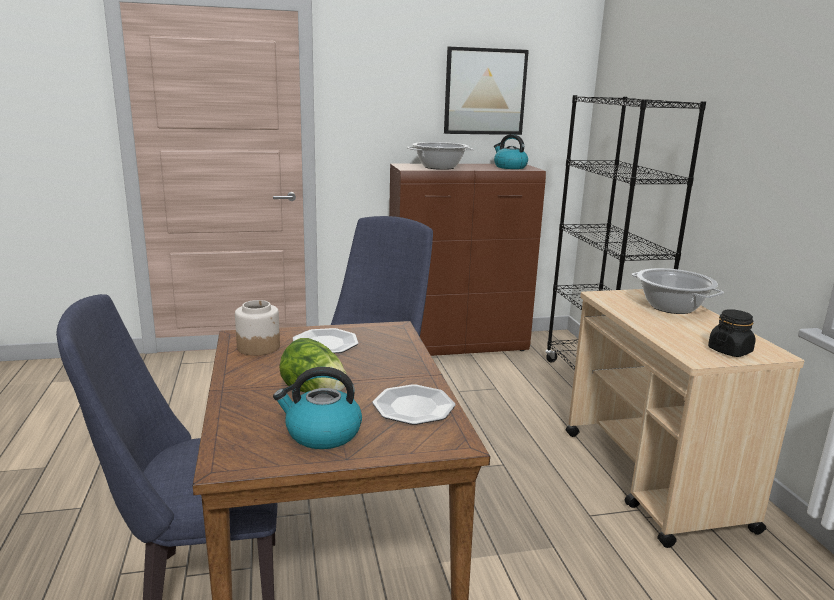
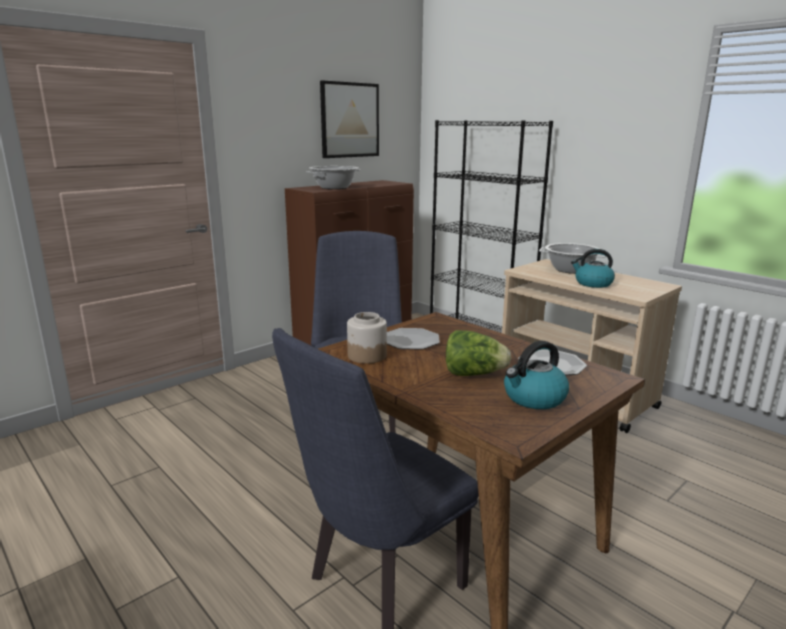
camera: 30 degrees left, 0 degrees up
kettle [494,134,528,169] -> kettle moved to [571,249,615,288]
black jar [708,309,756,357] -> none

